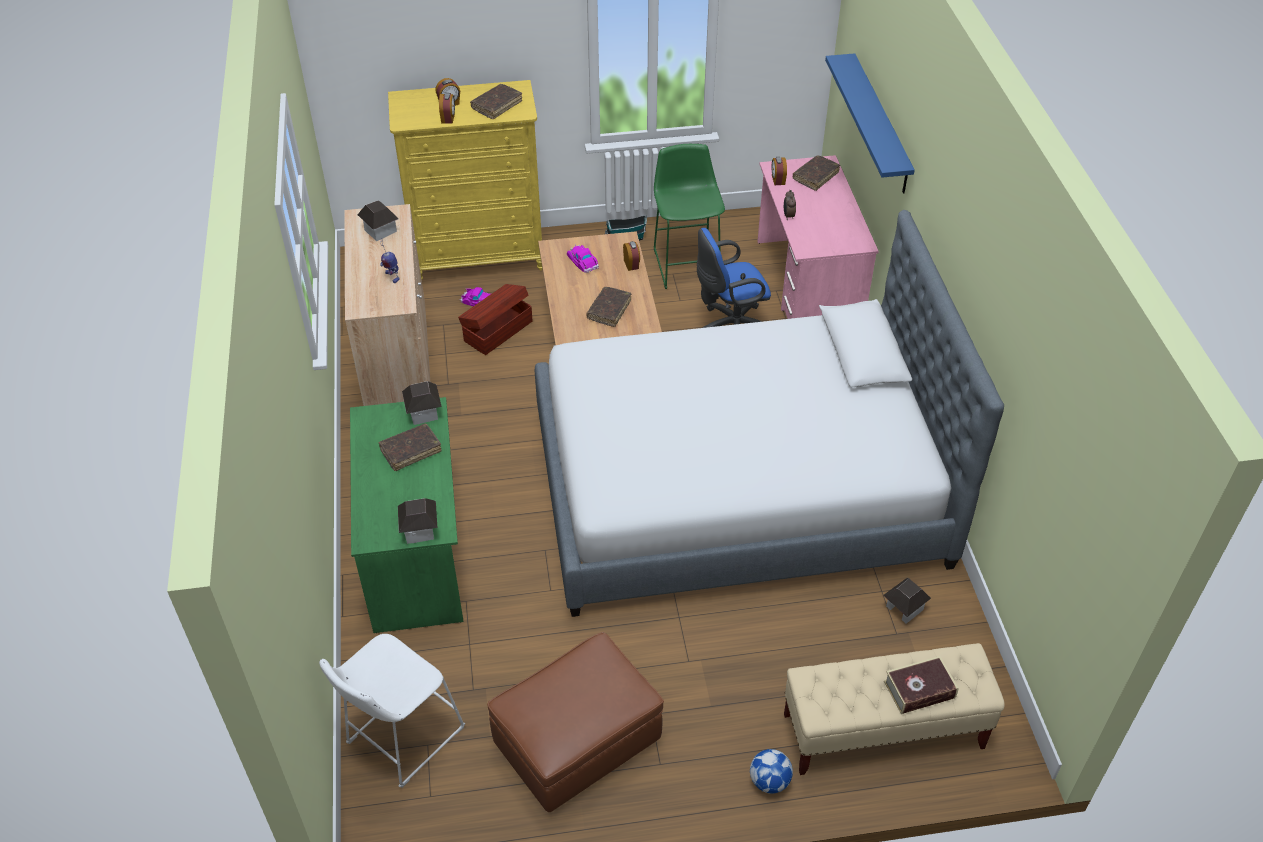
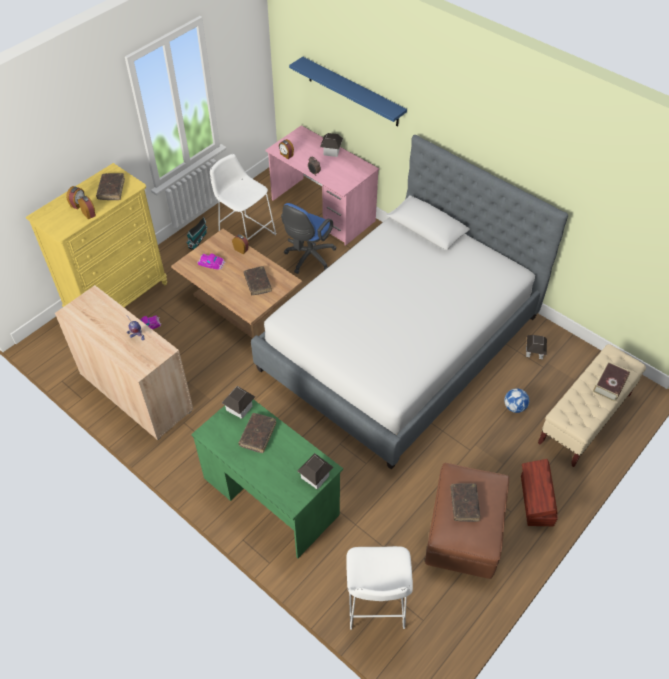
camera: 40 degrees left, 5 degrees up
toy house [357,200,398,241] -> toy house moved to [320,133,343,157]
brown storage box [458,284,532,355] -> brown storage box moved to [521,459,558,526]
green stool [654,144,725,289] -> white stool [210,154,277,240]
football [750,749,793,793] -> football moved to [504,388,529,413]
brown book [793,155,840,191] -> brown book moved to [450,483,480,522]

